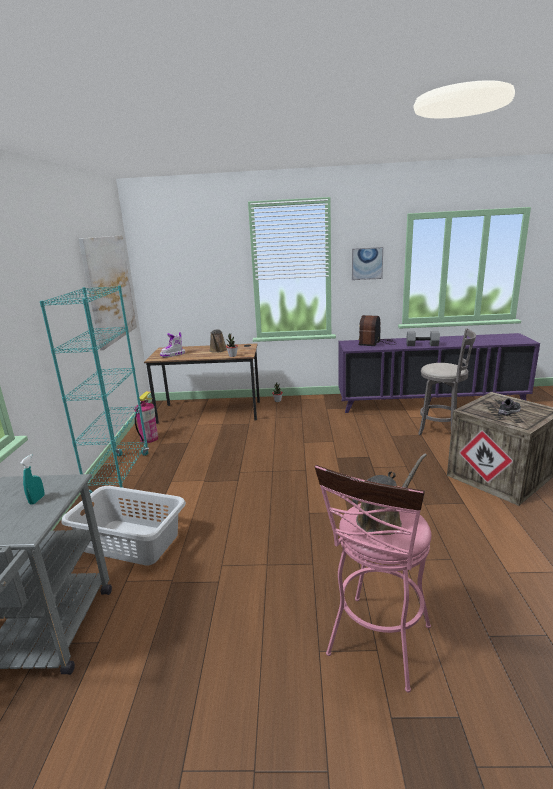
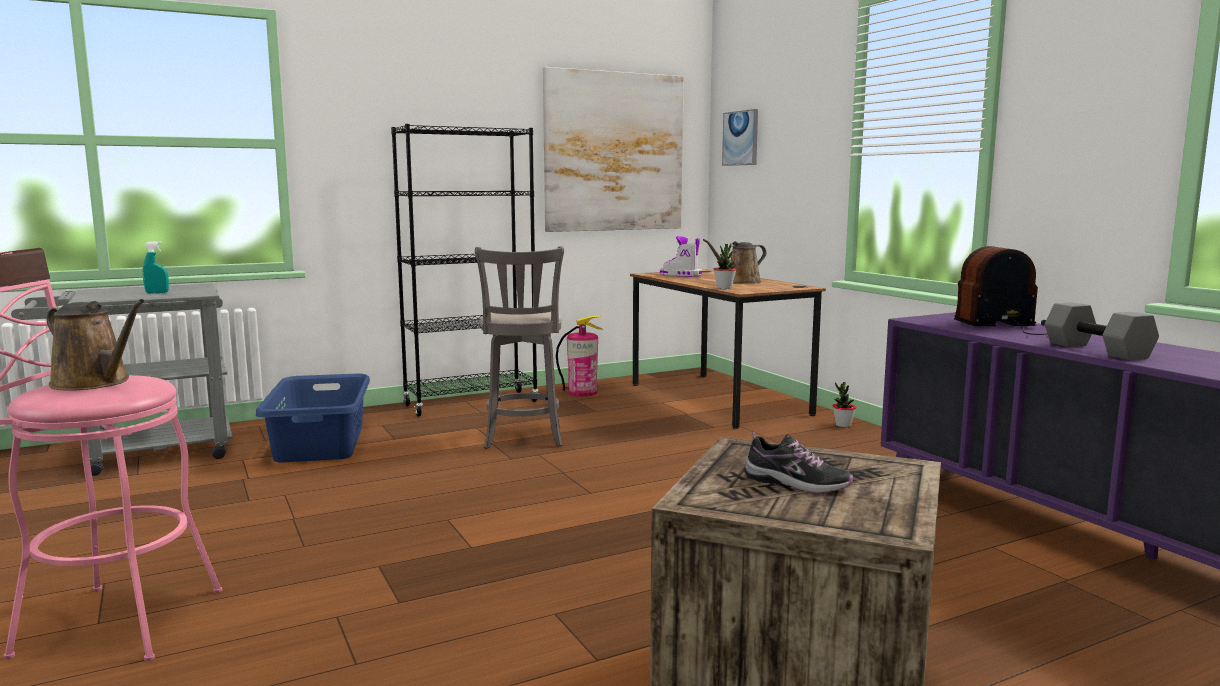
camera: 60 degrees right, 10 degrees down
turquoise bookcase [40,286,149,494] -> black bookcase [391,124,538,417]
grey laundry basket [61,486,186,565] -> blue laundry basket [256,374,370,463]
picture [352,247,383,280] -> picture moved to [722,109,758,166]
grey stool [418,328,476,435] -> grey stool moved to [475,246,564,449]

